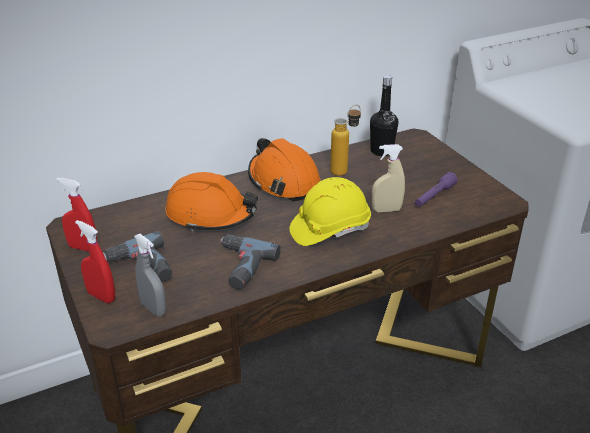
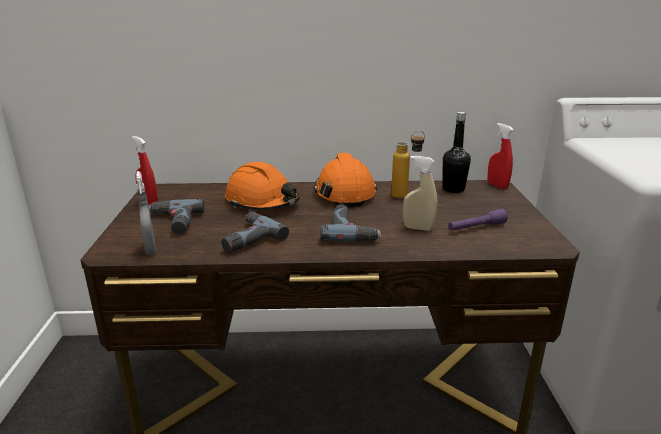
camera: 25 degrees right, 10 degrees down
red spray bottle [75,220,115,303] -> red spray bottle moved to [487,123,514,189]
yellow hard hat [290,177,371,246] -> power drill [320,205,381,242]

